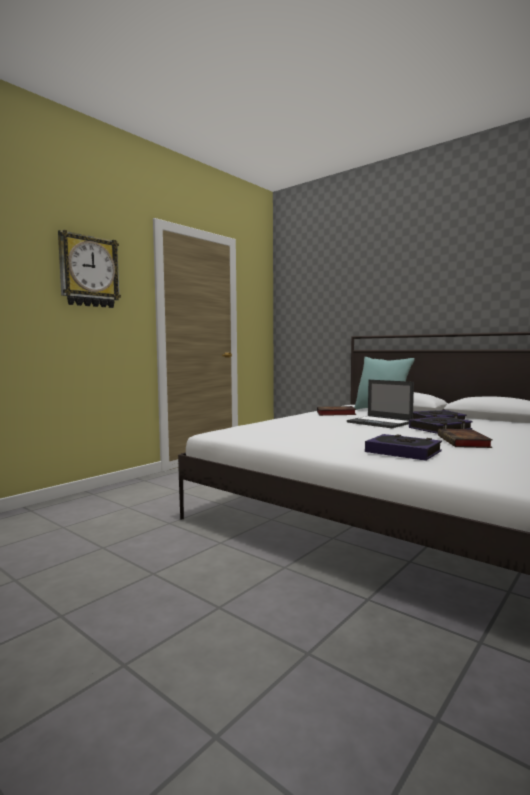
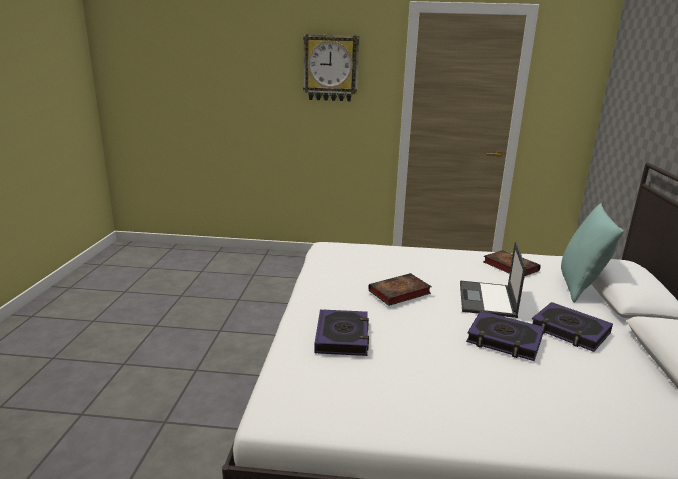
camera: 55 degrees right, 15 degrees up
book [438,429,493,448] -> book moved to [368,273,432,306]

